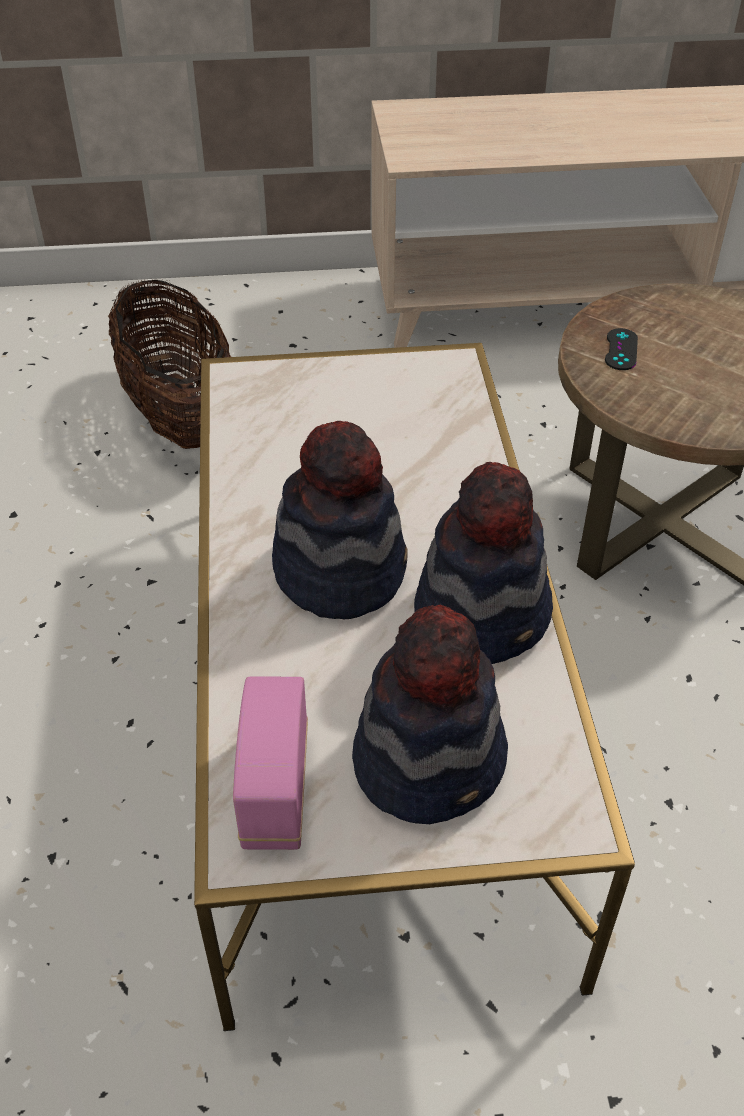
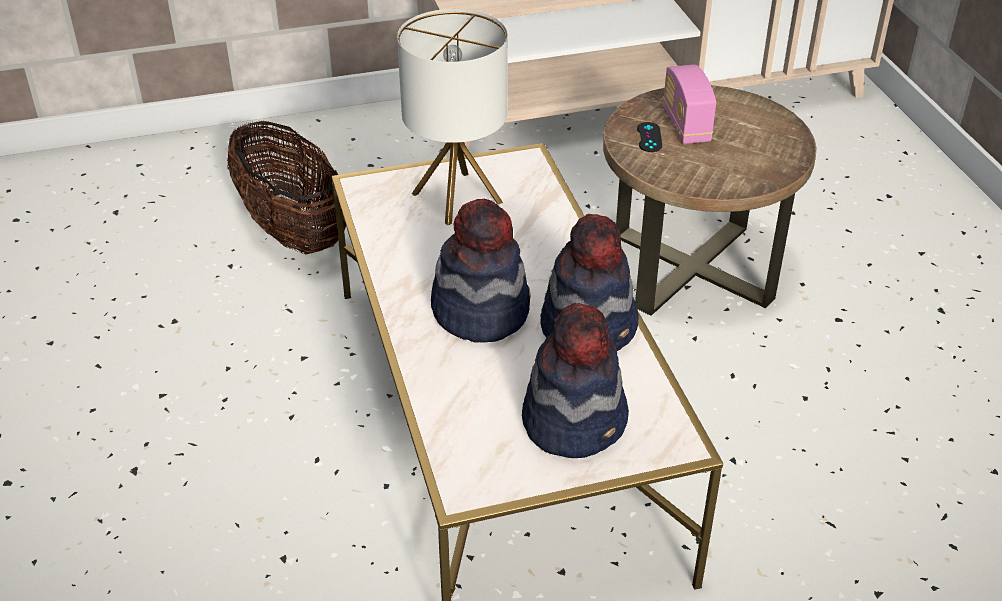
camera: 10 degrees left, 5 degrees down
radio [233,677,308,850] -> radio moved to [663,65,716,144]
none -> table lamp [397,9,508,225]

